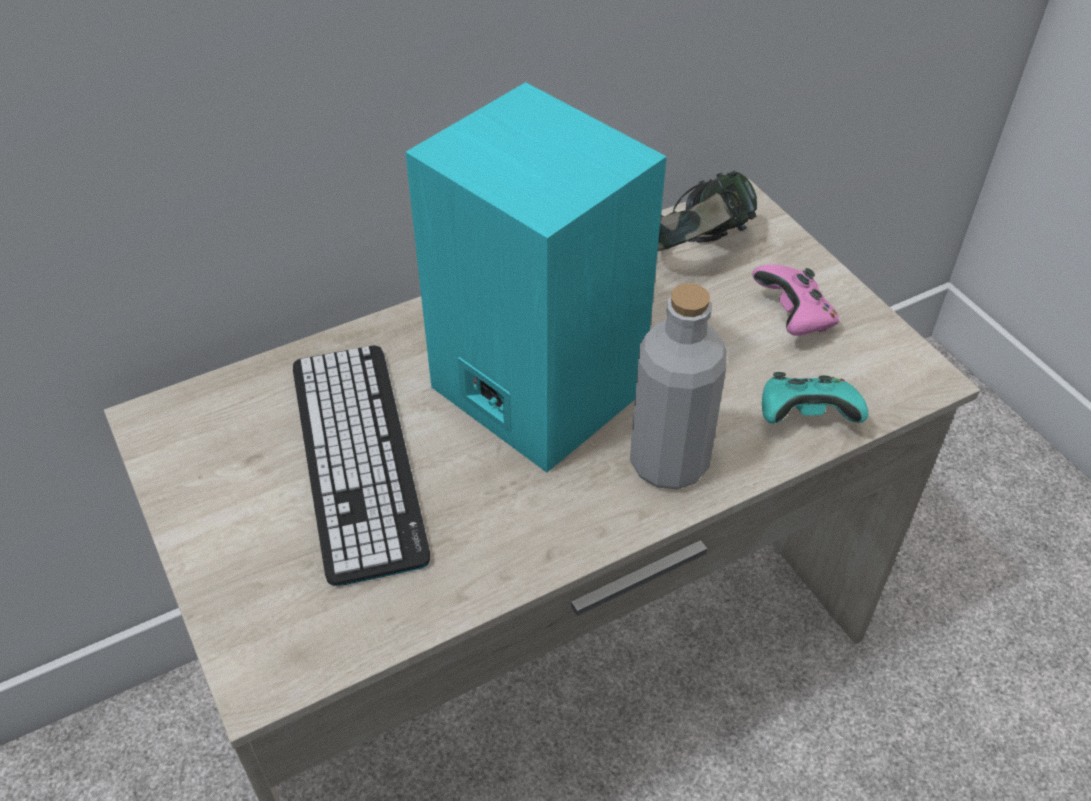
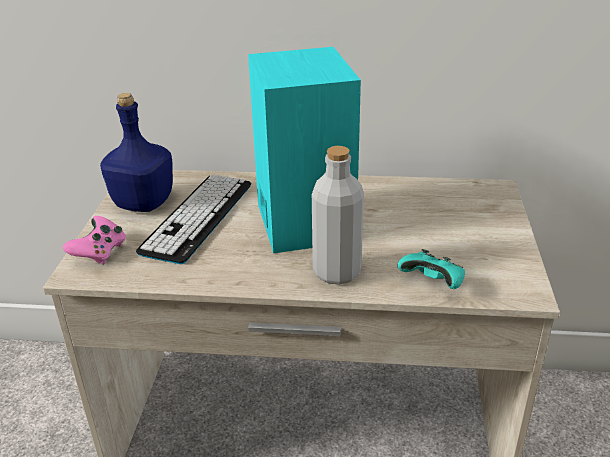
camera: 35 degrees right, 15 degrees down
headphones [658,171,757,251] -> none
pink game controller [752,264,839,336] -> pink game controller moved to [63,216,126,265]
none -> blue bottle [100,93,173,212]

